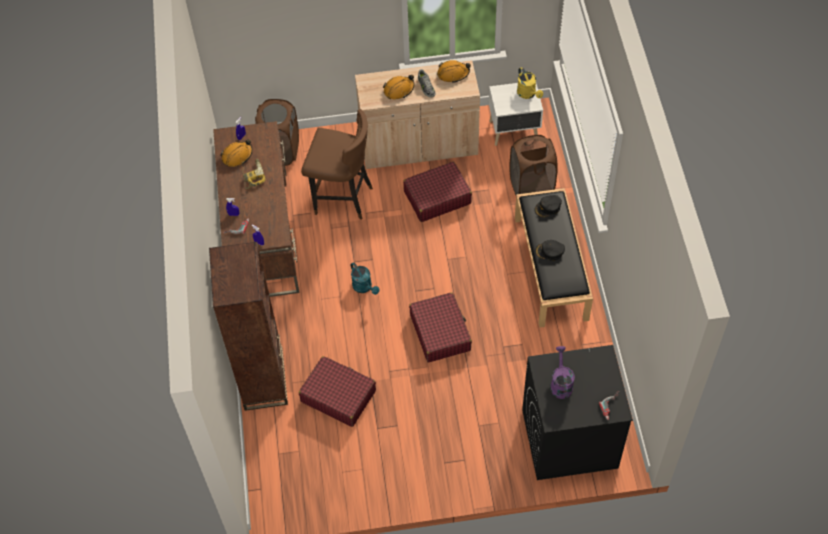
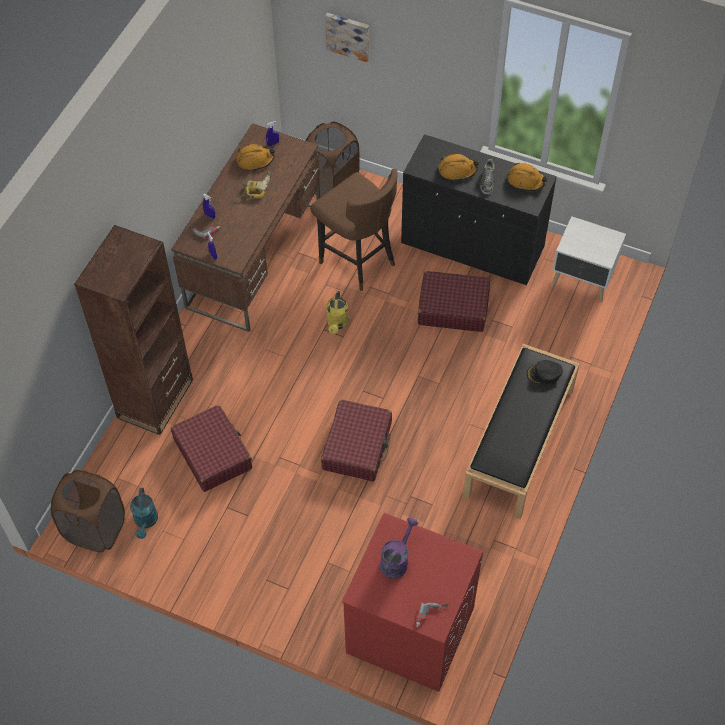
camera: 30 degrees right, 0 degrees up
turquoise watering can [350,262,379,295] -> turquoise watering can moved to [130,488,158,539]
beige cabinet [355,60,480,169] -> black cabinet [401,134,557,285]
brown laundry basket [509,134,558,195] -> brown laundry basket moved to [51,470,125,553]
yellow watering can [517,67,543,99] -> yellow watering can moved to [326,291,349,334]
black washing machine [522,345,633,480] -> red washing machine [342,513,483,692]
black cap [535,240,565,261] -> none
none -> picture [325,13,369,62]

